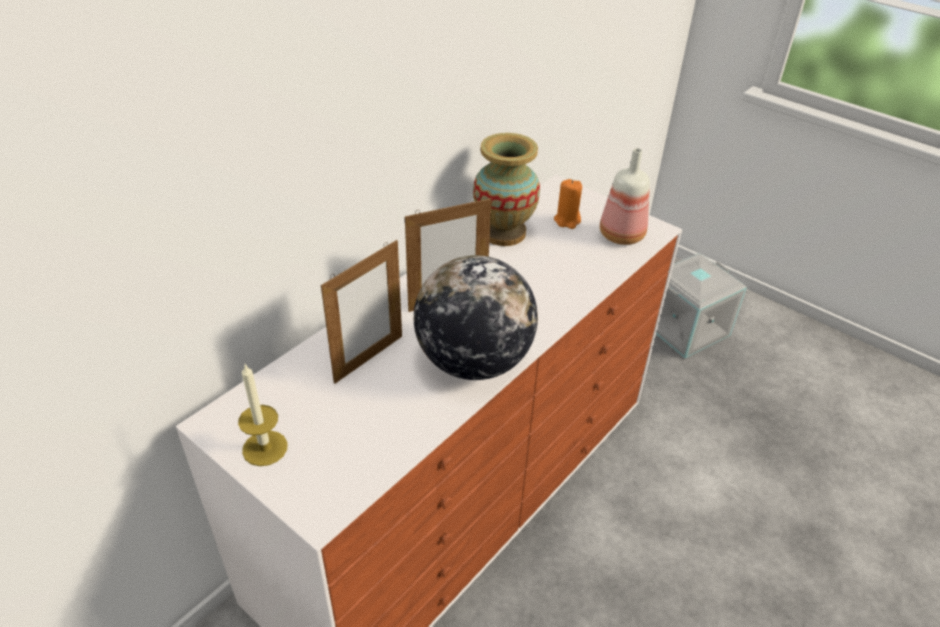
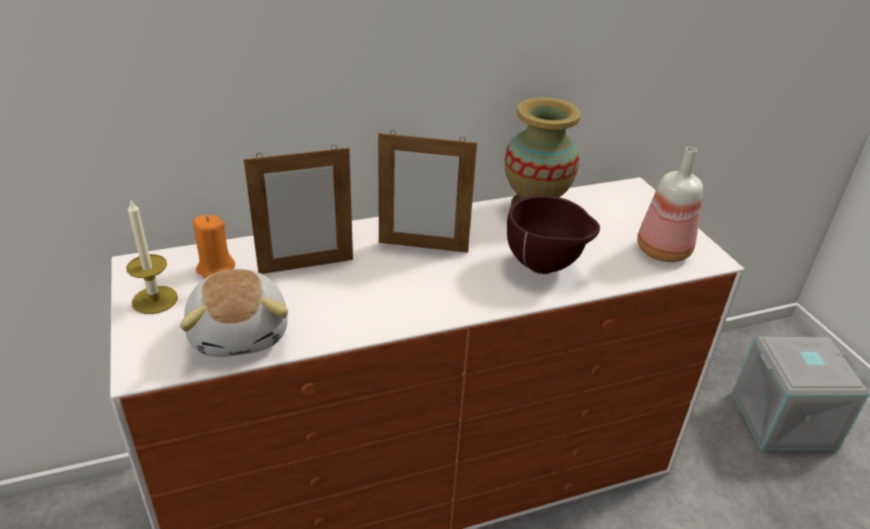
camera: 30 degrees right, 5 degrees down
globe [414,255,538,380] -> none
orange candle [554,179,582,229] -> orange candle moved to [193,215,235,279]
none -> plush toy [180,269,288,357]
none -> brown bowl [507,195,600,274]

